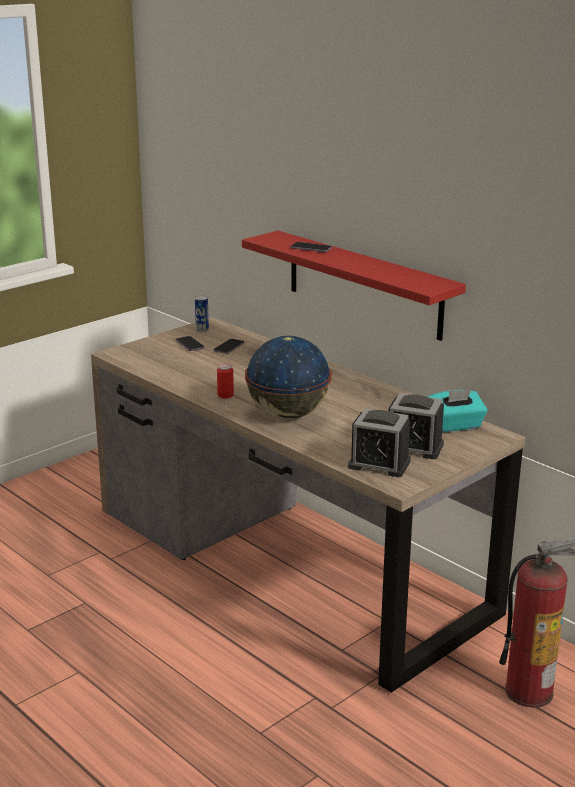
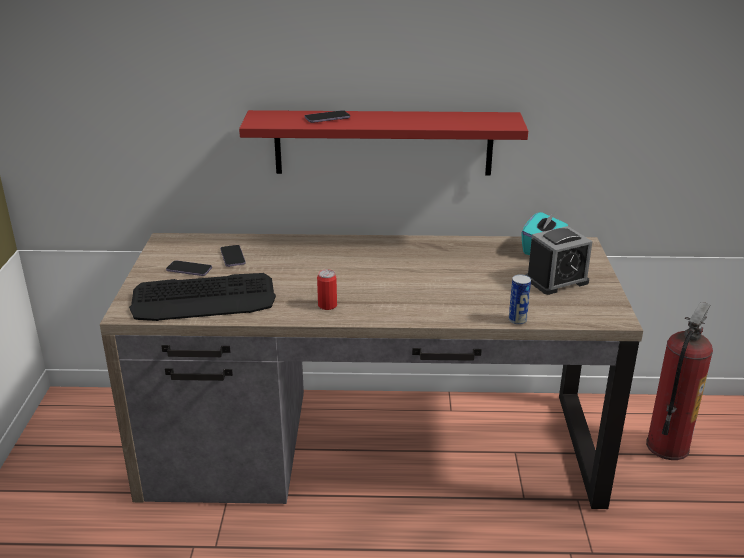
camera: 45 degrees left, 5 degrees up
can [195,296,209,332] -> can moved to [509,274,531,325]
globe [245,336,332,419] -> none
alarm clock [348,408,411,477] -> none
none -> keyboard [129,273,276,321]

